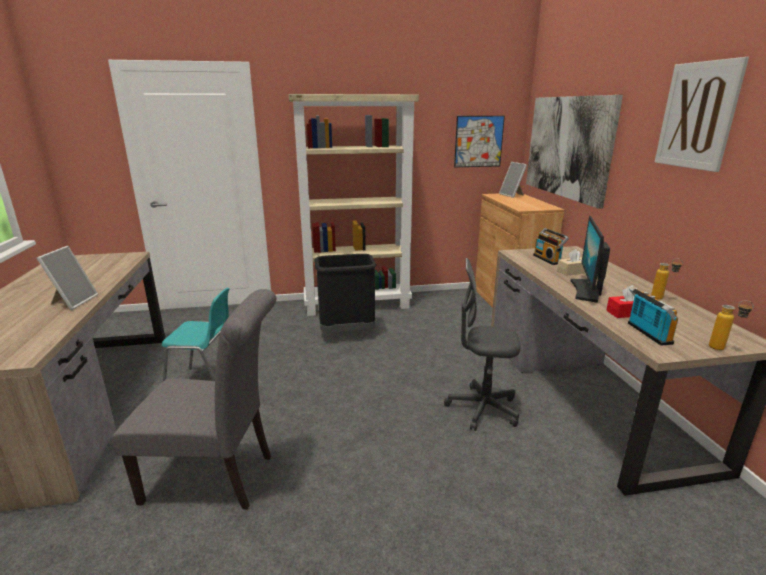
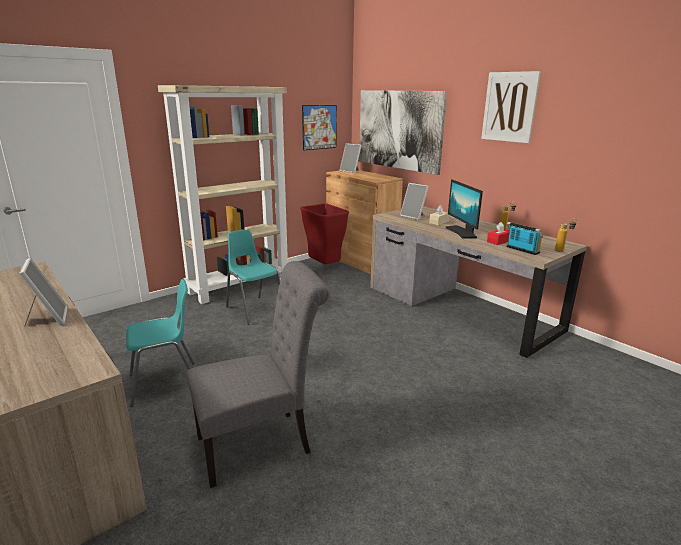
camera: 30 degrees left, 0 degrees up
black trash can [314,254,376,333] -> turquoise chair [226,229,280,325]
grey office chair [444,258,520,431] -> none
radio [533,228,569,265] -> picture frame [400,183,429,220]
none -> red trash can [300,203,349,264]

